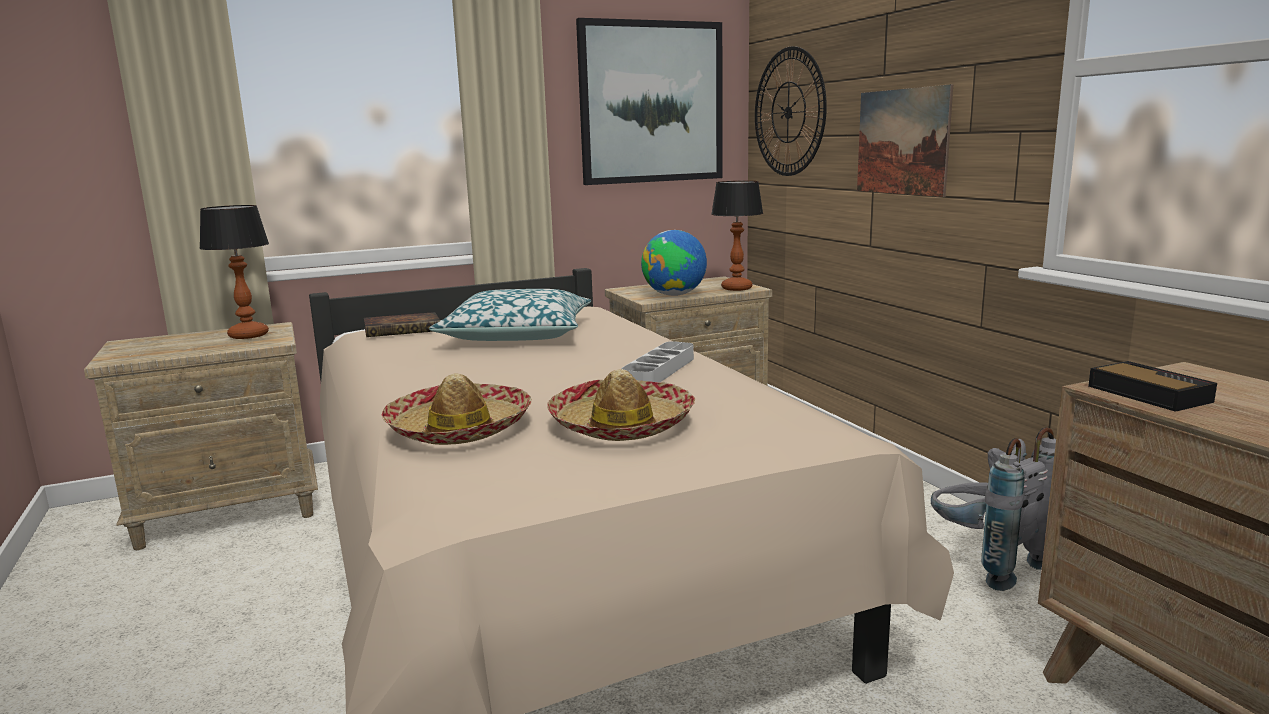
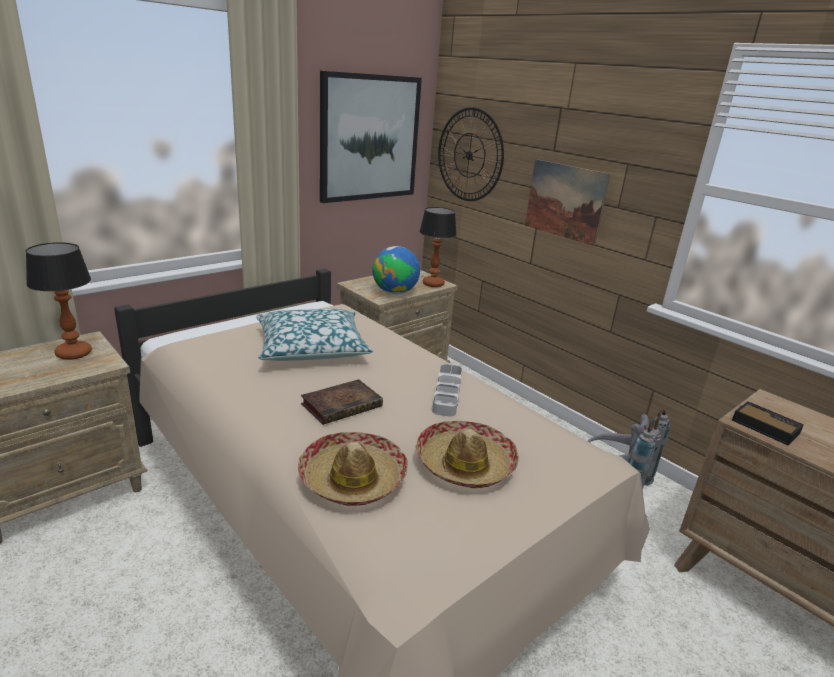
camera: 20 degrees left, 10 degrees up
book [364,312,441,337] -> book moved to [301,379,383,425]

